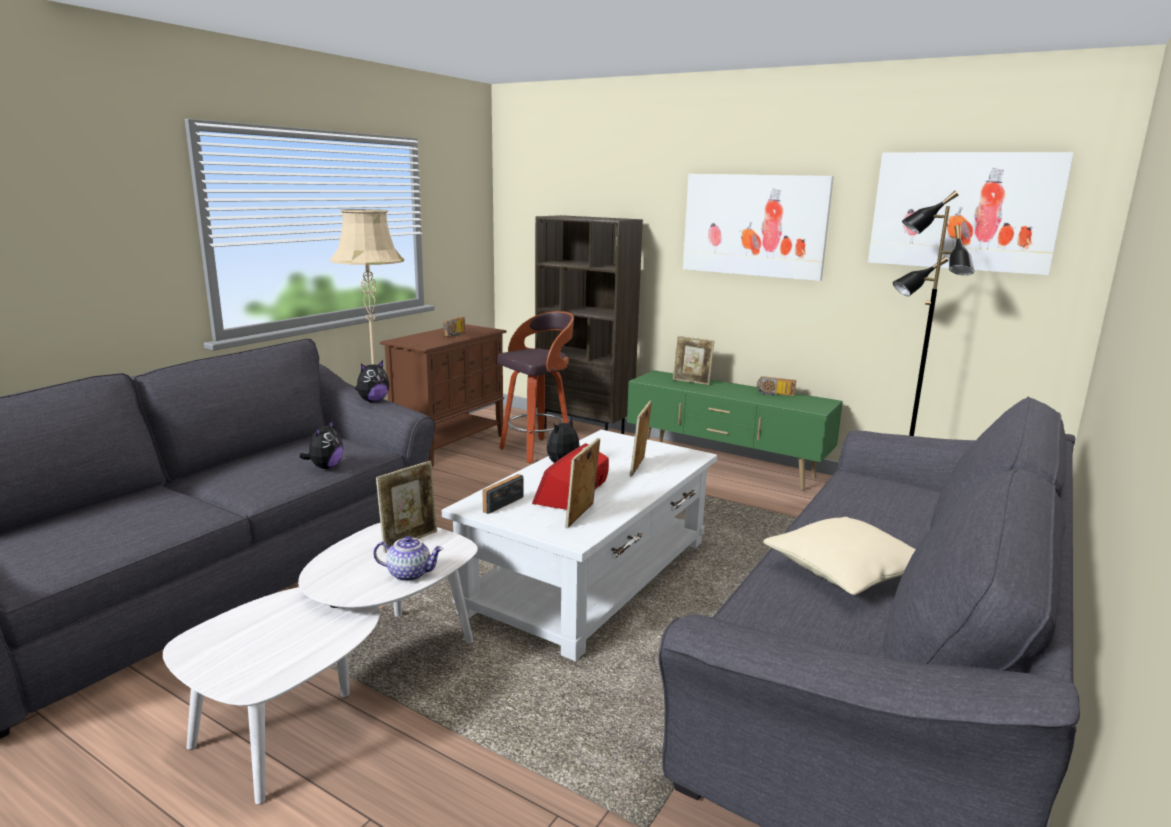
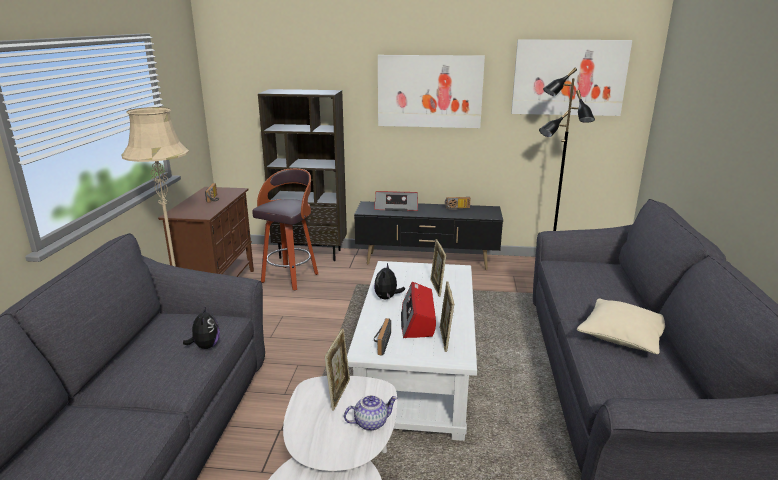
camera: 25 degrees left, 5 degrees up
plush toy [355,360,389,402] -> none
green tv stand [627,370,843,490] -> black tv stand [354,201,503,270]
picture frame [673,336,714,385] -> radio [374,191,418,211]

